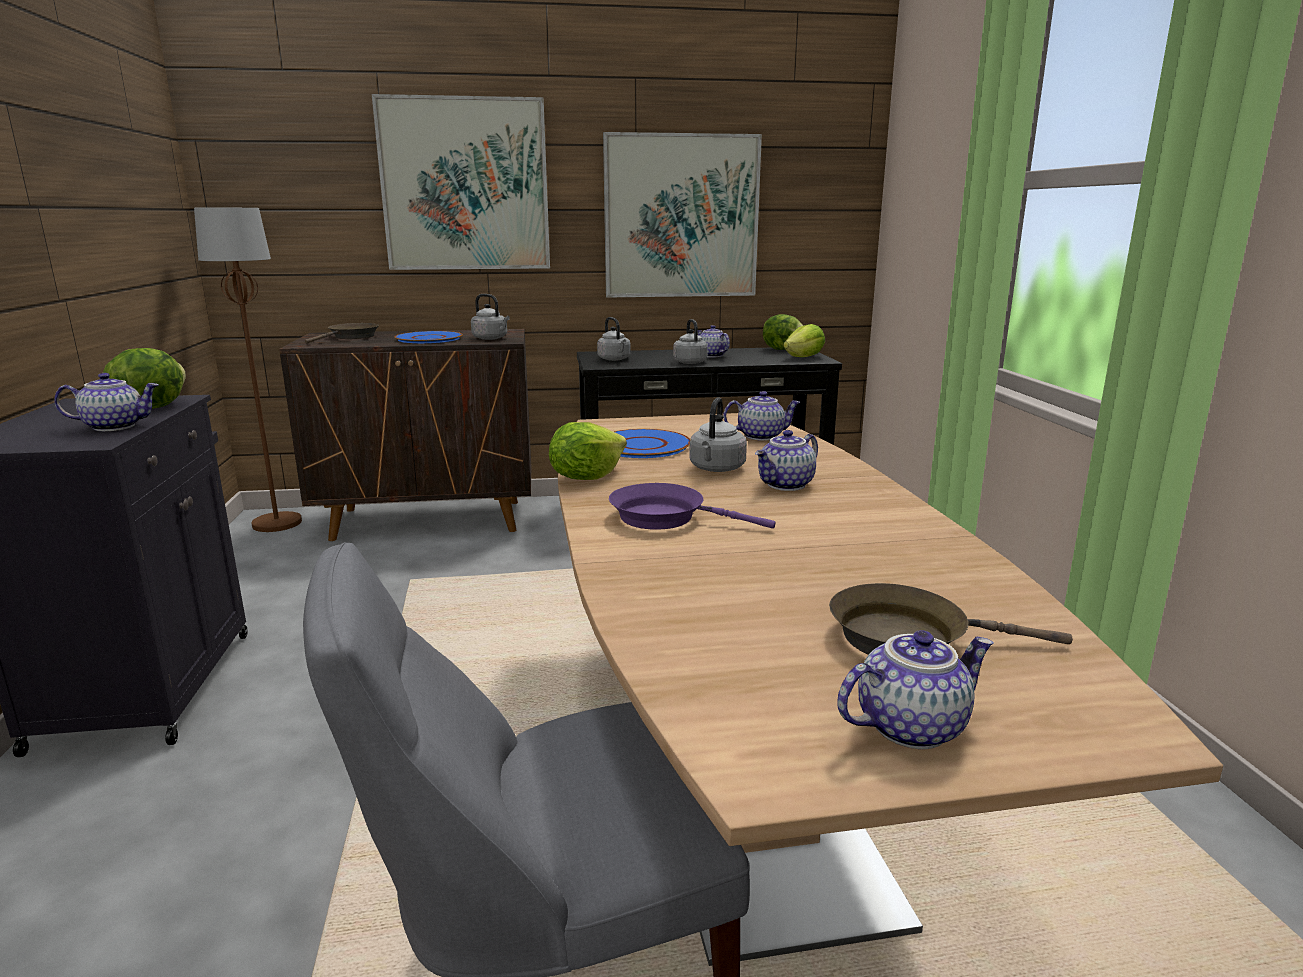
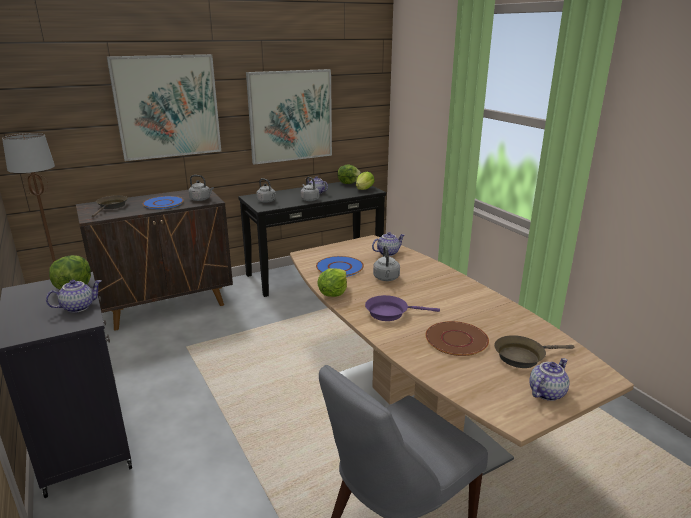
camera: 20 degrees left, 5 degrees up
teapot [755,430,818,491] -> none
none -> brown plate [425,321,489,356]

